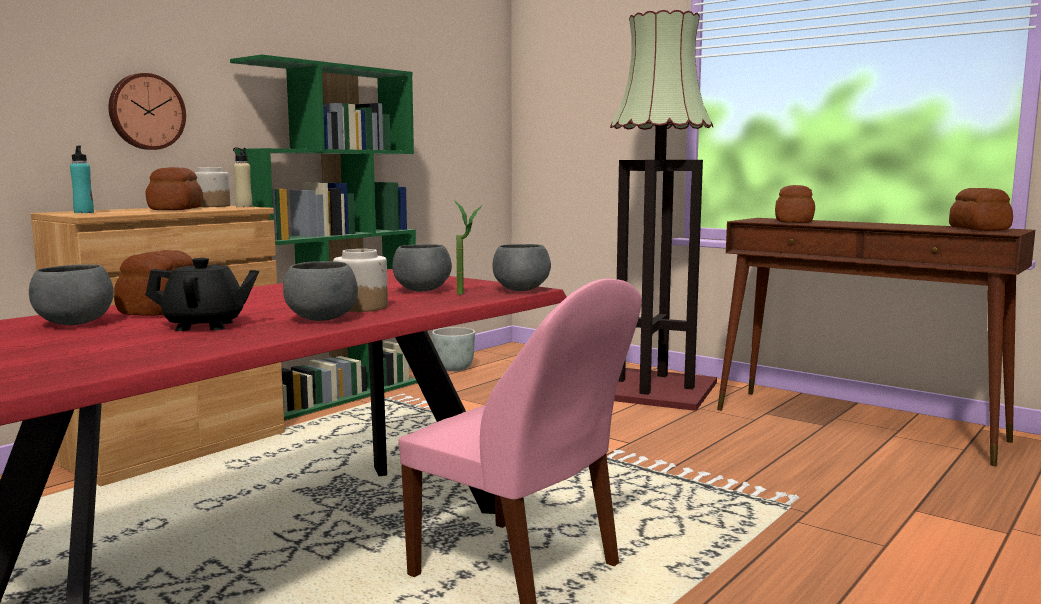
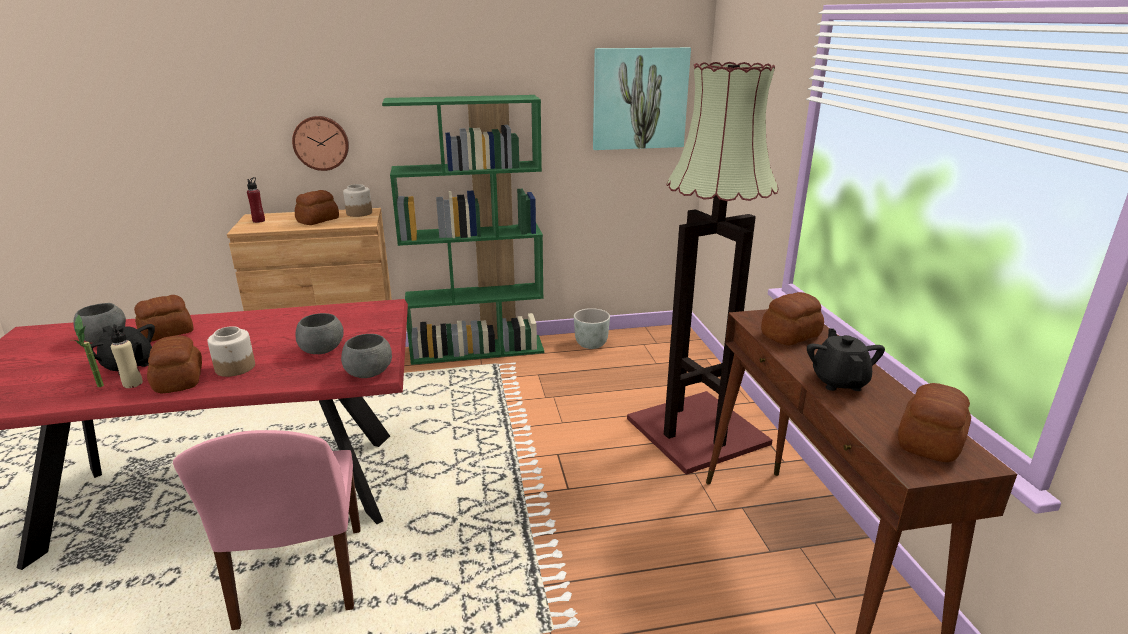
camera: 40 degrees right, 15 degrees up
turquoise bottle [70,146,94,213] -> red bottle [247,177,265,223]
beige bottle [233,148,252,207] -> beige bottle moved to [110,324,143,388]
grey bowl [283,261,358,321] -> bread [147,335,202,393]
potted plant [454,200,482,295] -> potted plant moved to [74,315,104,387]
none -> picture [593,48,691,150]
none -> black teapot [807,329,885,391]

